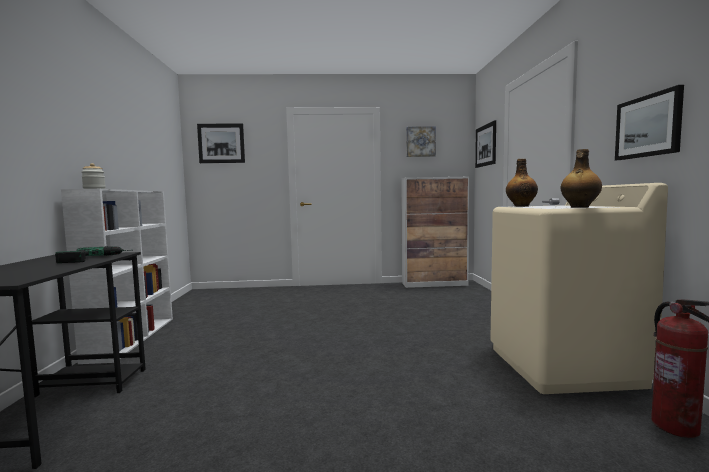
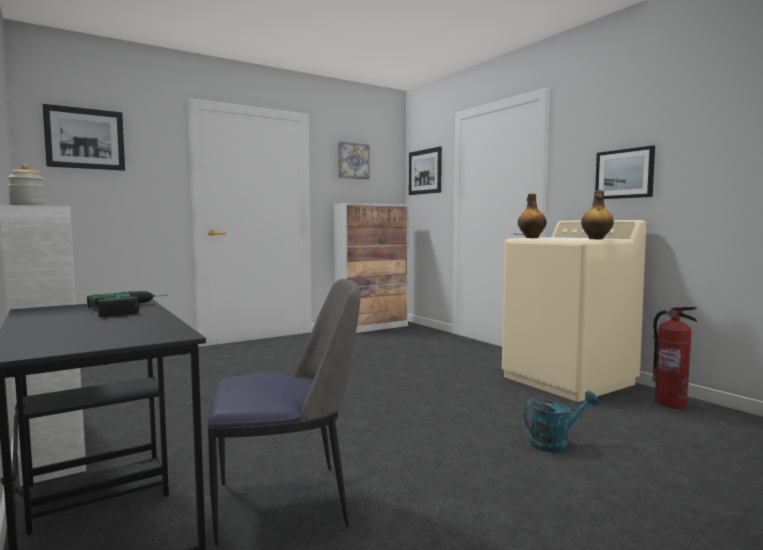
camera: 30 degrees left, 0 degrees up
none -> chair [207,279,361,546]
none -> turquoise watering can [523,390,599,452]

